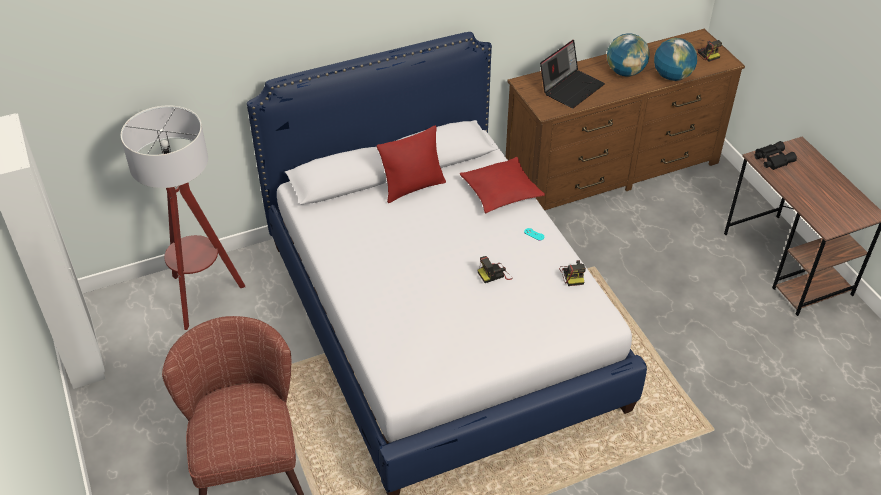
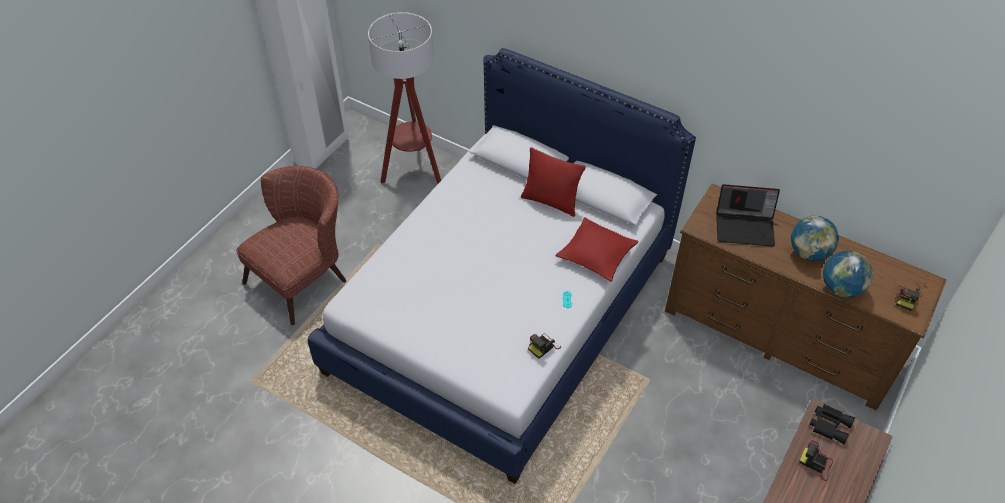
camera: 55 degrees right, 5 degrees up
camera [478,256,512,283] -> camera moved to [799,440,833,481]

